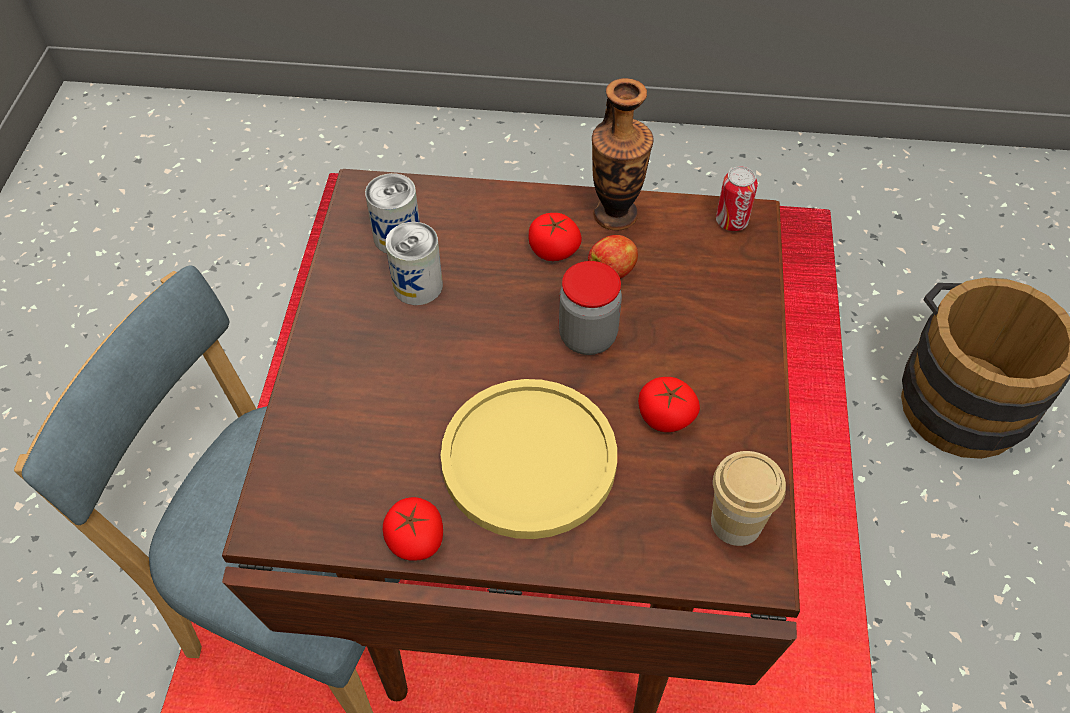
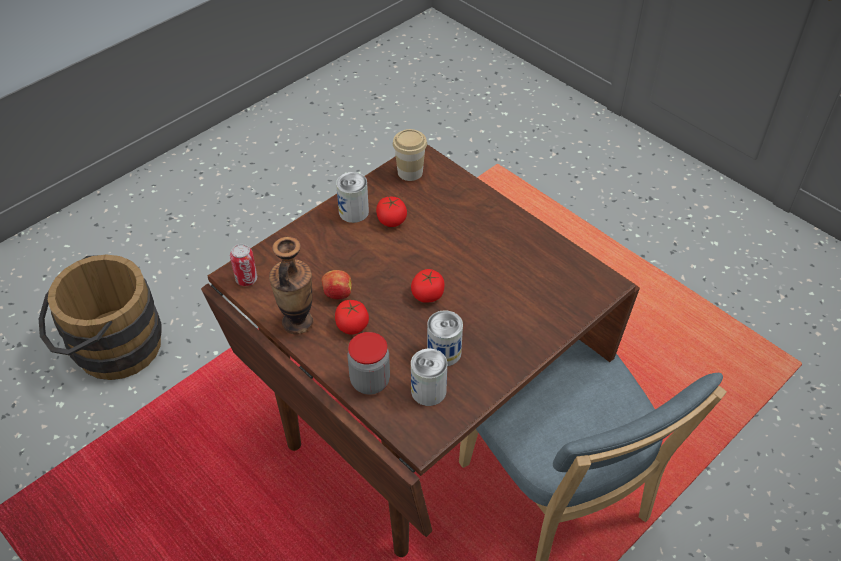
camera: 140 degrees left, 5 degrees down
tomato [383,497,443,561] -> tomato moved to [411,269,445,303]
yellow plate [441,379,617,539] -> none
jar [559,261,622,355] -> jar moved to [347,332,390,395]
none -> can [336,172,369,223]

